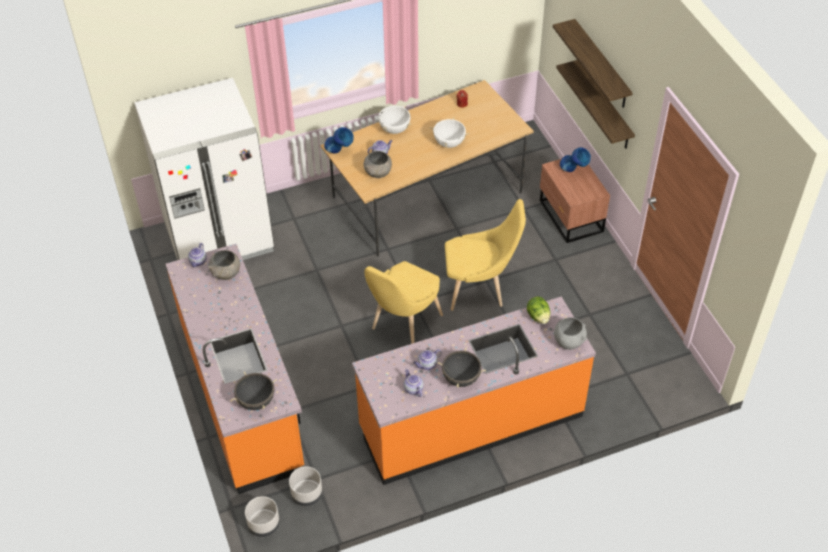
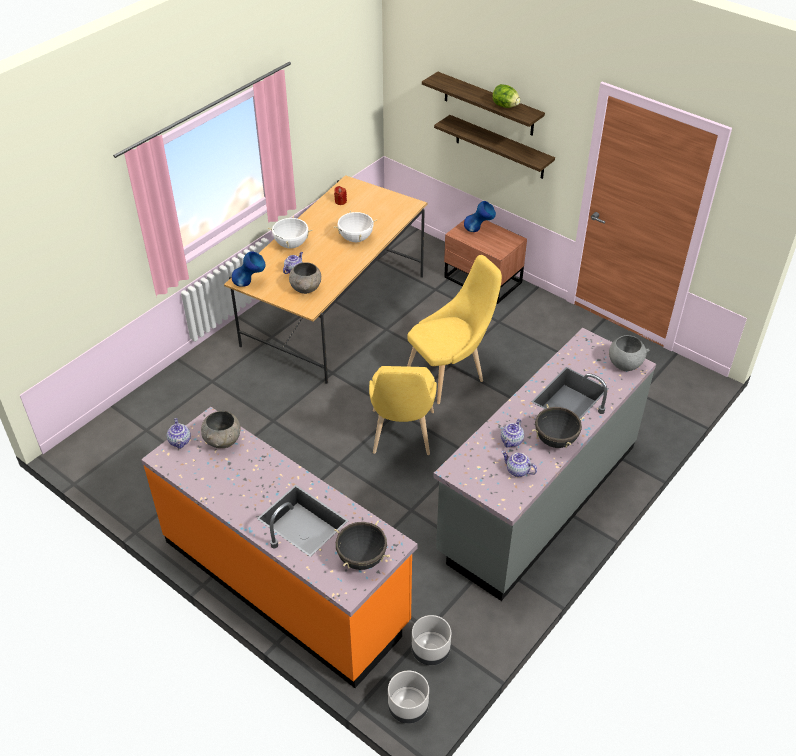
camera: 30 degrees left, 5 degrees down
white fridge [134,78,274,260] -> none
orange counter [352,296,596,485] -> grey counter [433,328,656,601]
lettuce [527,297,550,324] -> lettuce moved to [492,84,521,108]

